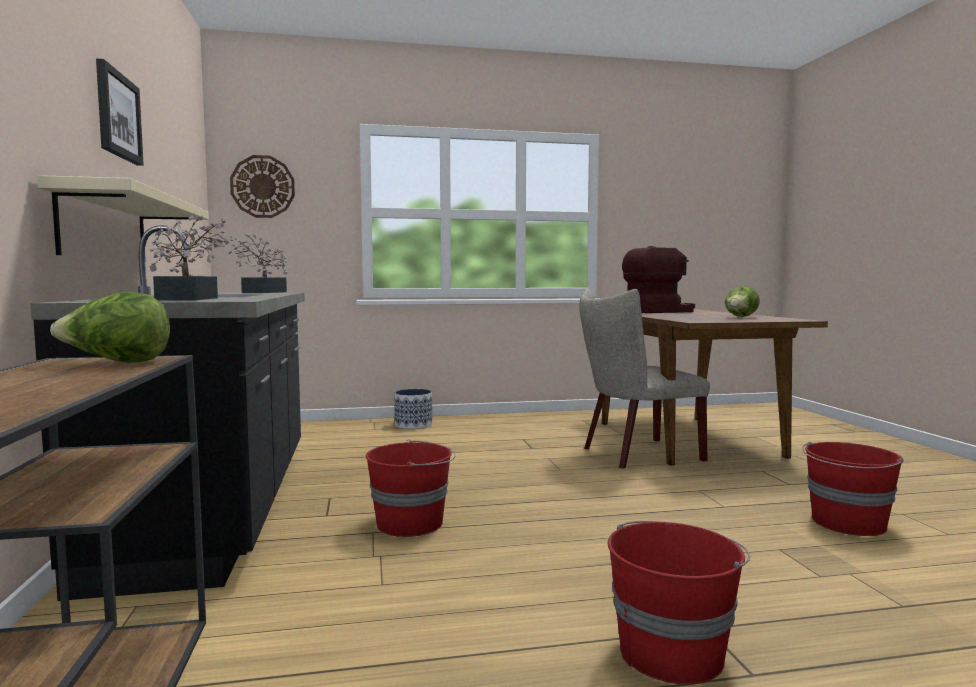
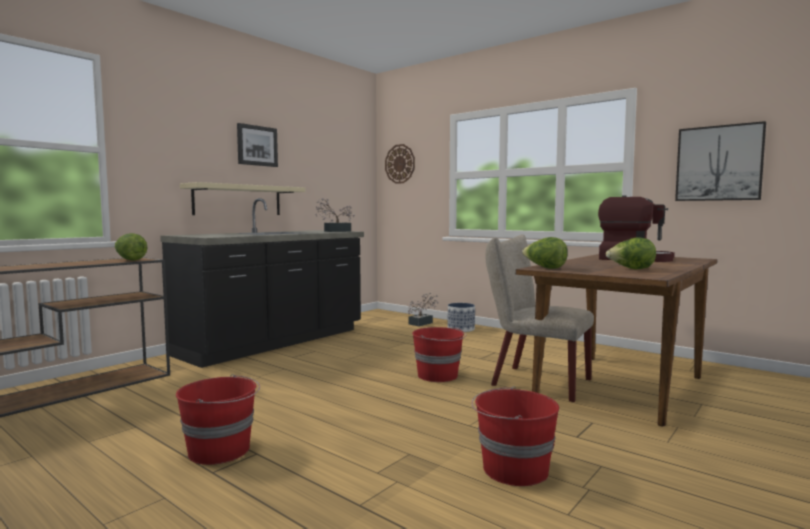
camera: 50 degrees right, 0 degrees up
potted plant [150,215,229,300] -> potted plant moved to [408,293,438,326]
red bucket [366,440,456,537] -> red bucket moved to [412,327,466,382]
none -> lettuce [522,237,568,269]
none -> picture [675,121,766,201]

